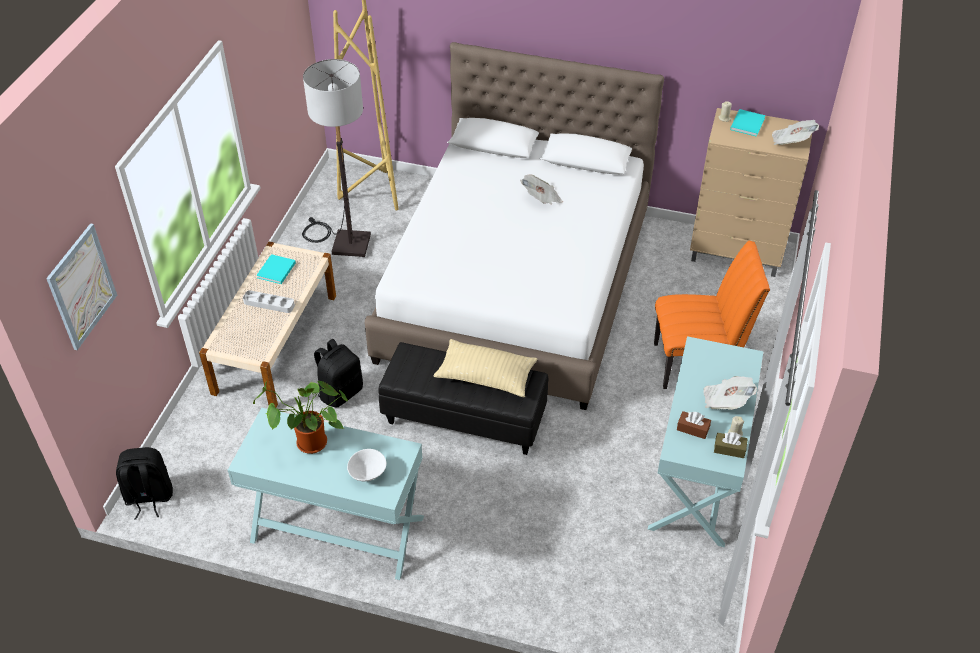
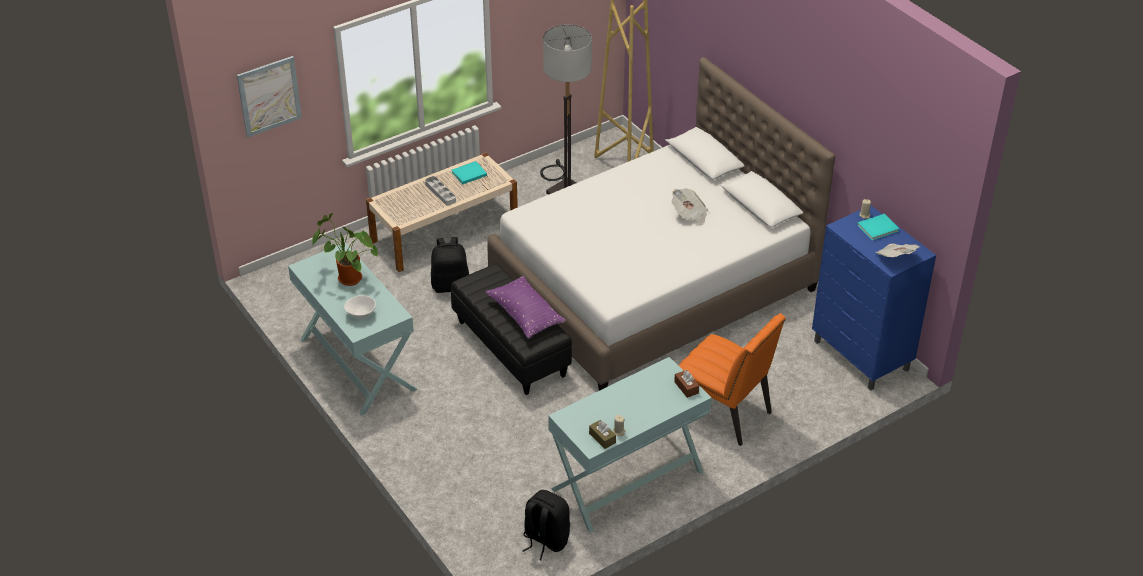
camera: 40 degrees right, 5 degrees down
black backpack [116,447,173,520] -> black backpack moved to [522,490,570,560]
beige pillow [434,339,538,397] -> purple pillow [485,276,566,339]
brown tissue box [677,411,711,439] -> brown tissue box moved to [674,370,699,398]
beige dresser [690,108,812,277] -> blue dresser [812,206,936,390]
newspaper [704,376,757,410] -> none

